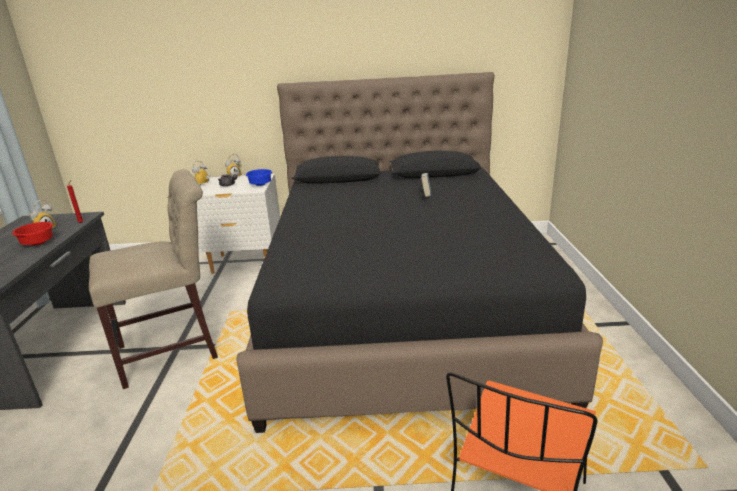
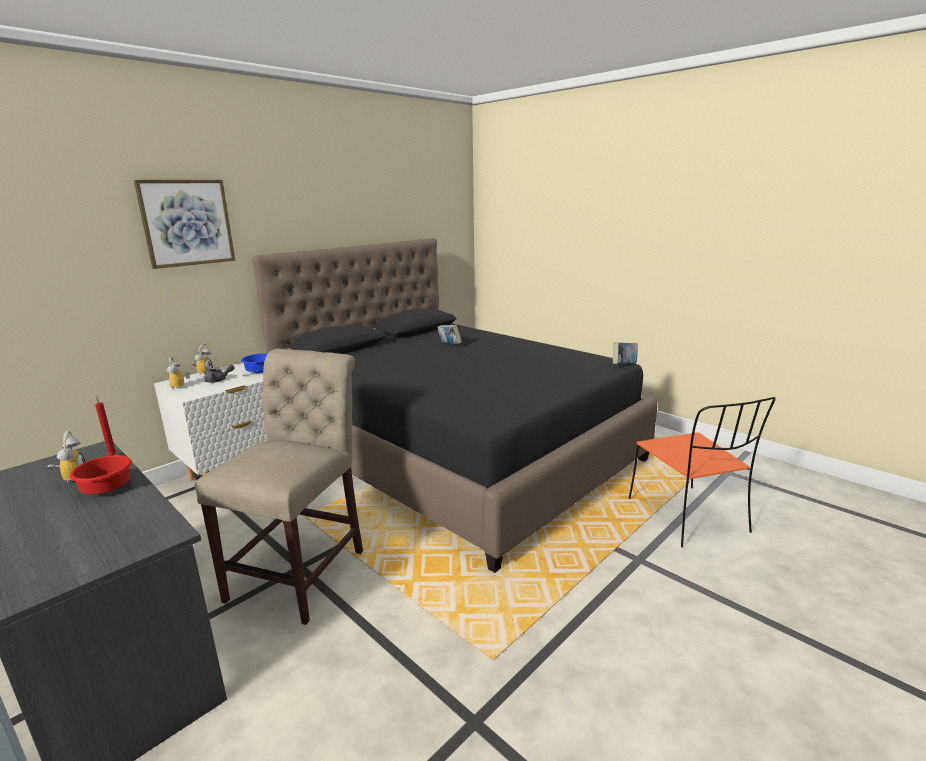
camera: 45 degrees left, 5 degrees down
none -> picture [134,180,235,269]
none -> book [613,343,638,364]

